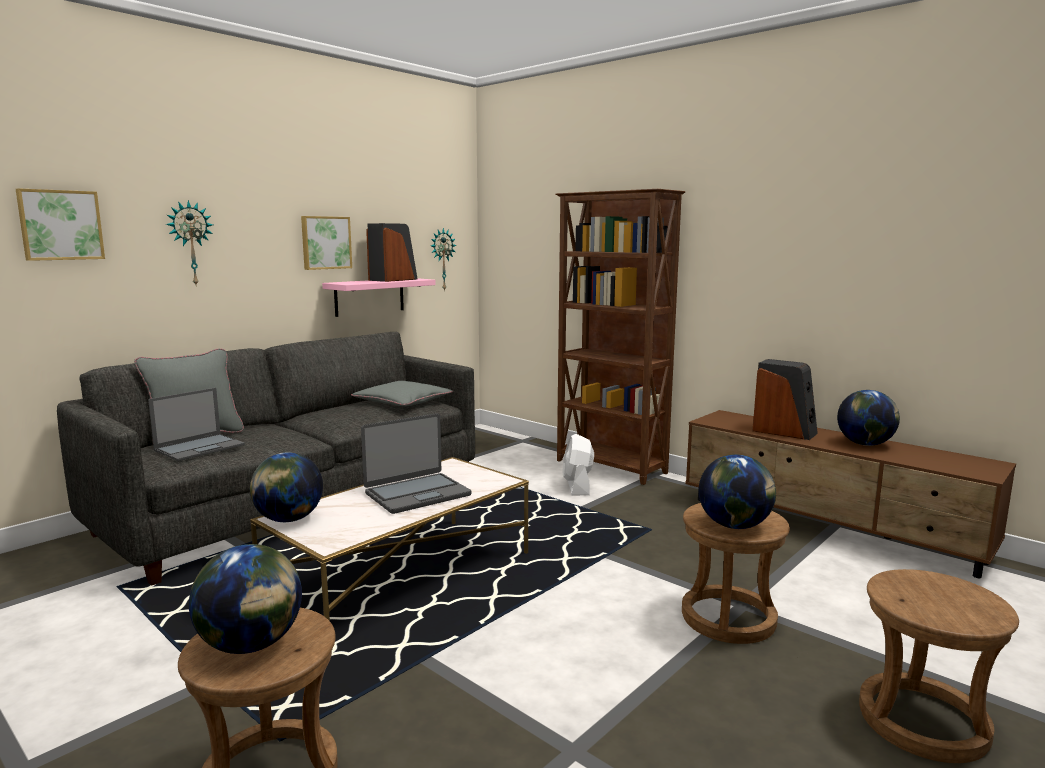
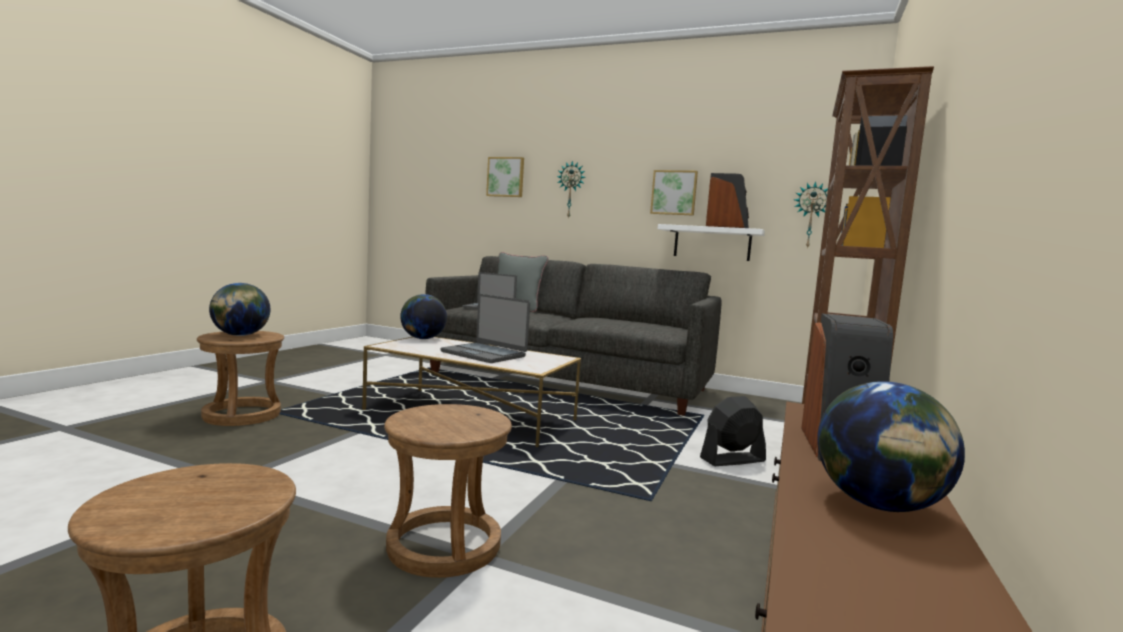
camera: 70 degrees right, 5 degrees down
pink shelf [322,278,436,317] -> white shelf [658,224,765,261]
grey pillow [351,381,453,406] -> none
white fan [562,434,594,495] -> black fan [700,396,766,466]
globe [699,454,776,529] -> none

